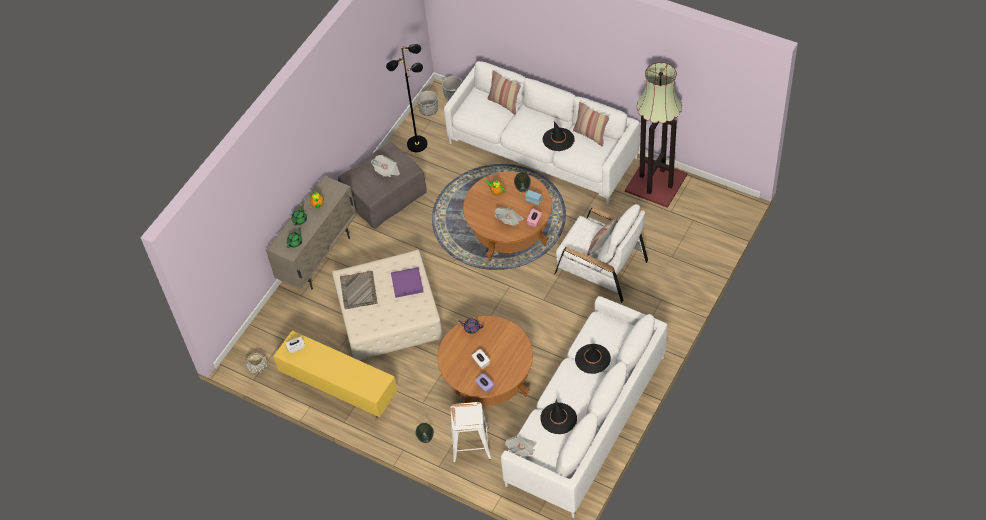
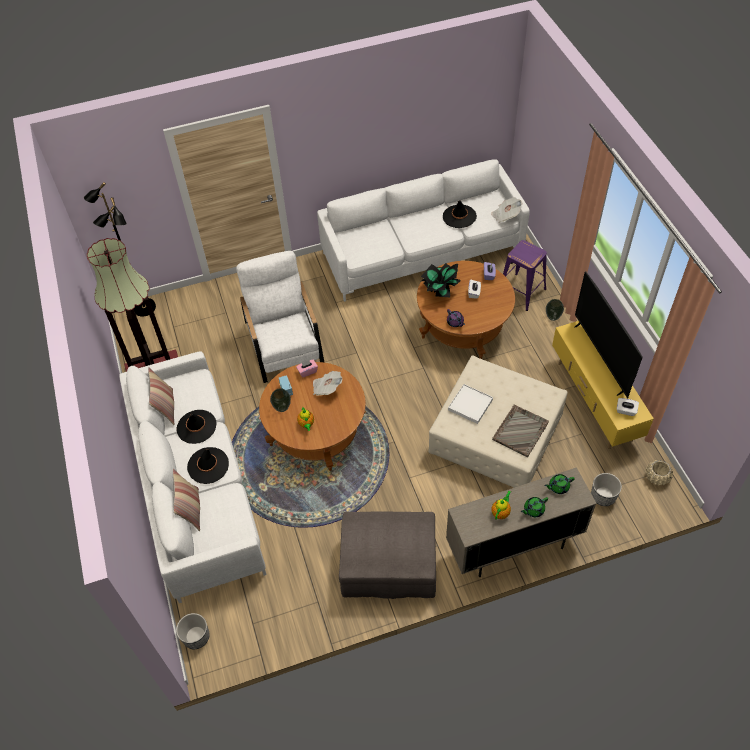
camera: 140 degrees left, 0 degrees up
newspaper [371,155,400,177] -> none
black floor lamp [386,44,427,152] -> black floor lamp moved to [84,182,156,317]
purple tray [391,267,424,298] -> white tray [448,384,493,424]
planter [417,91,438,116] -> planter moved to [591,473,622,506]
white stool [451,402,491,463] -> purple stool [503,240,547,311]
black hat [575,344,611,374] -> black hat moved to [187,447,229,484]
pillow [587,216,618,256] -> none
none -> potted plant [421,263,461,297]
none -> television [574,271,643,399]

